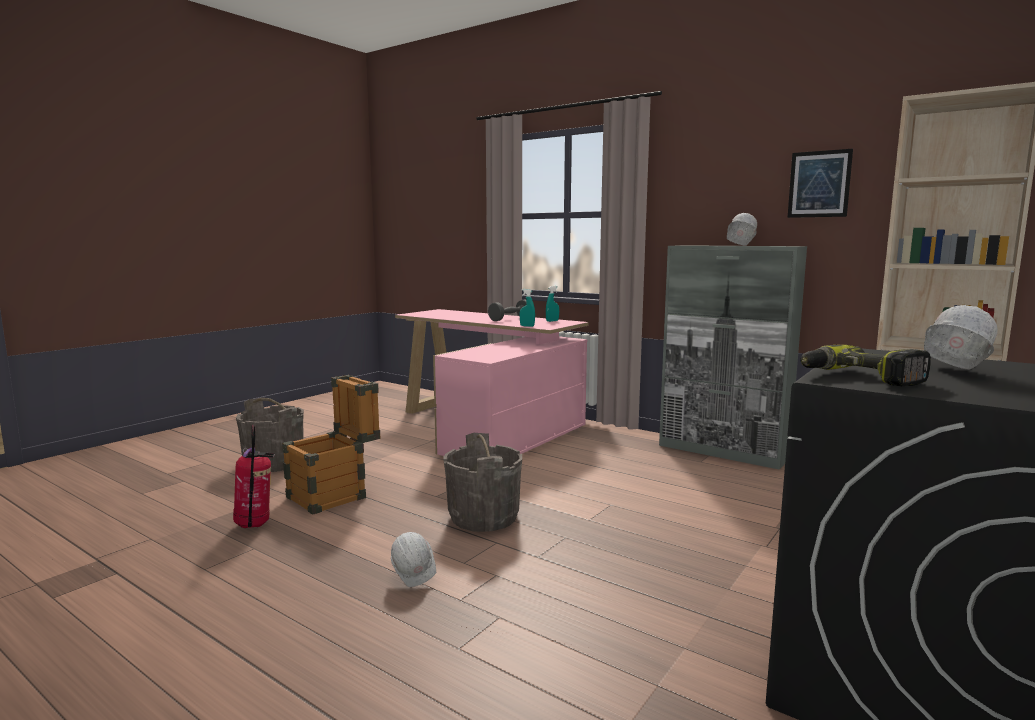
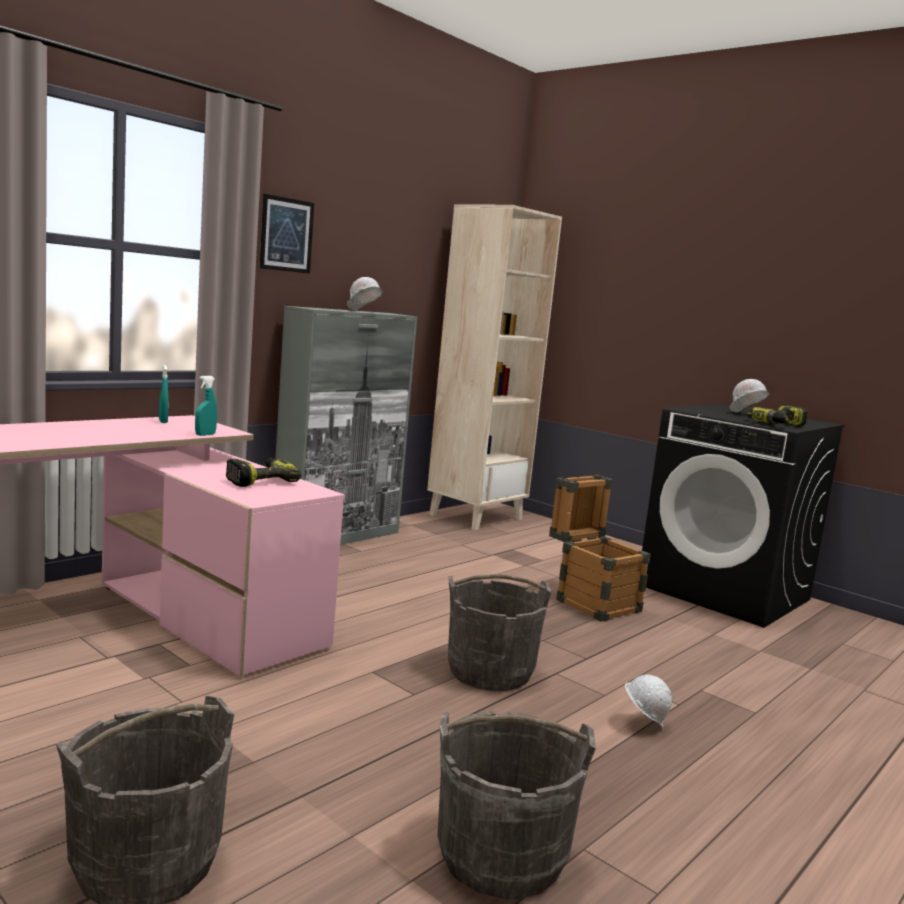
camera: 85 degrees left, 0 degrees up
fire extinguisher [233,425,275,528] -> grey bucket [437,711,596,899]
crate [282,375,380,515] -> crate moved to [549,474,651,622]
grey dumbbell [488,300,526,321] -> none
picture [787,149,853,218] -> picture moved to [260,194,314,274]
none -> power drill [226,458,302,487]

